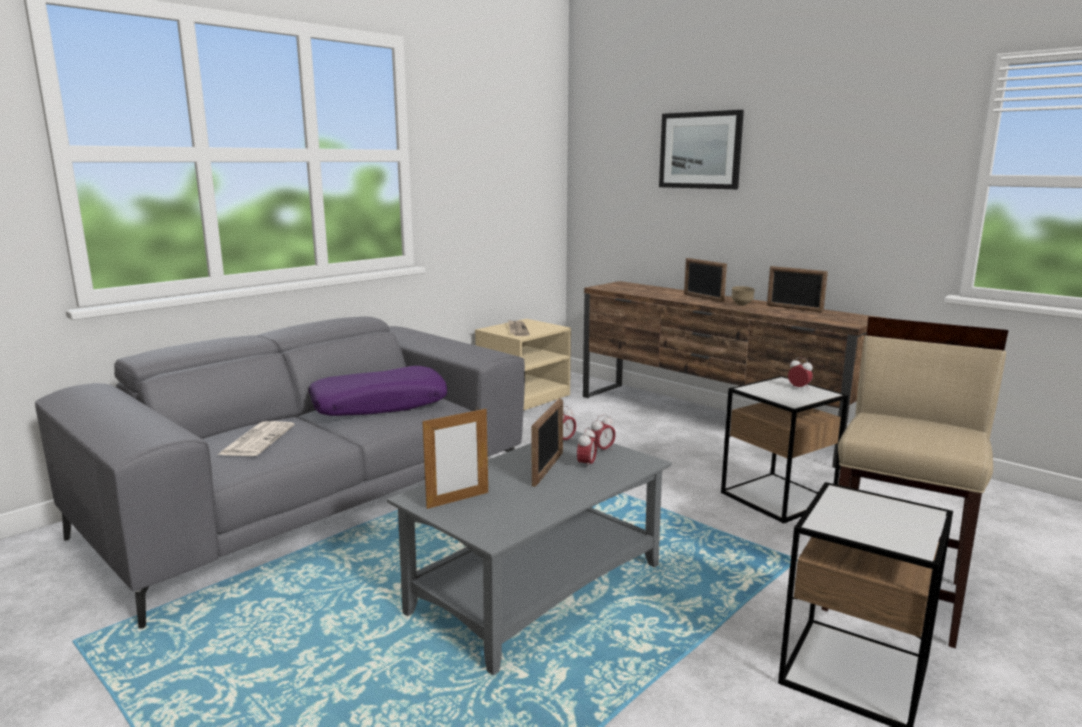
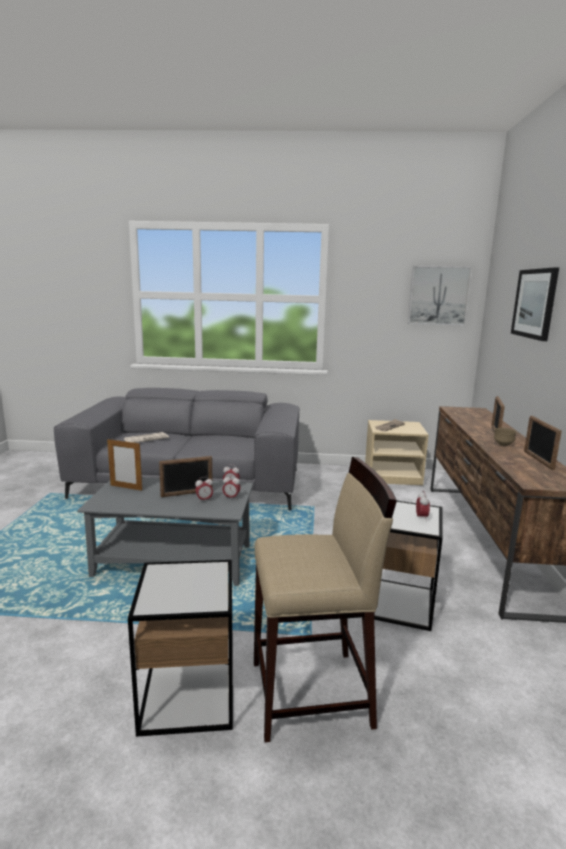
camera: 50 degrees right, 0 degrees up
purple pillow [309,366,447,416] -> none
none -> picture [408,265,472,326]

